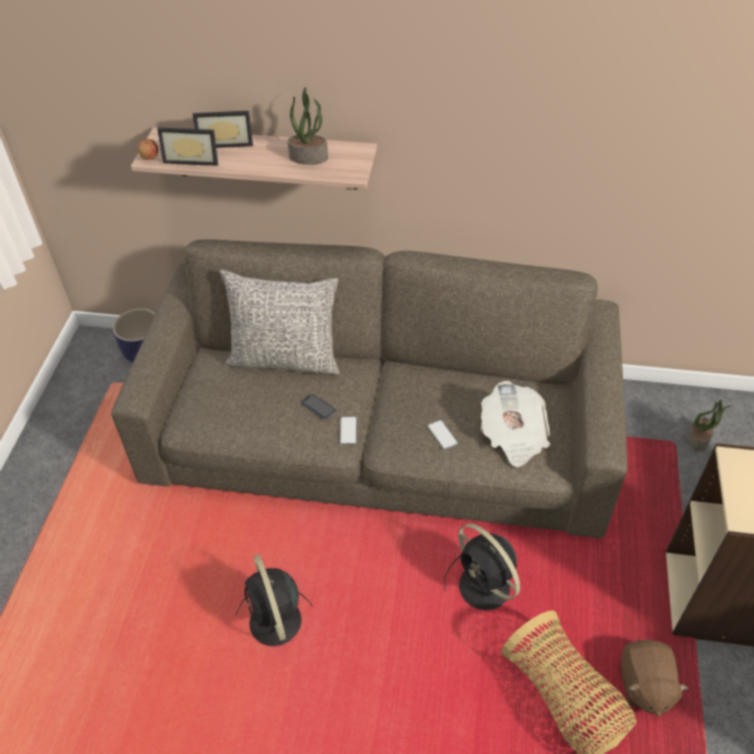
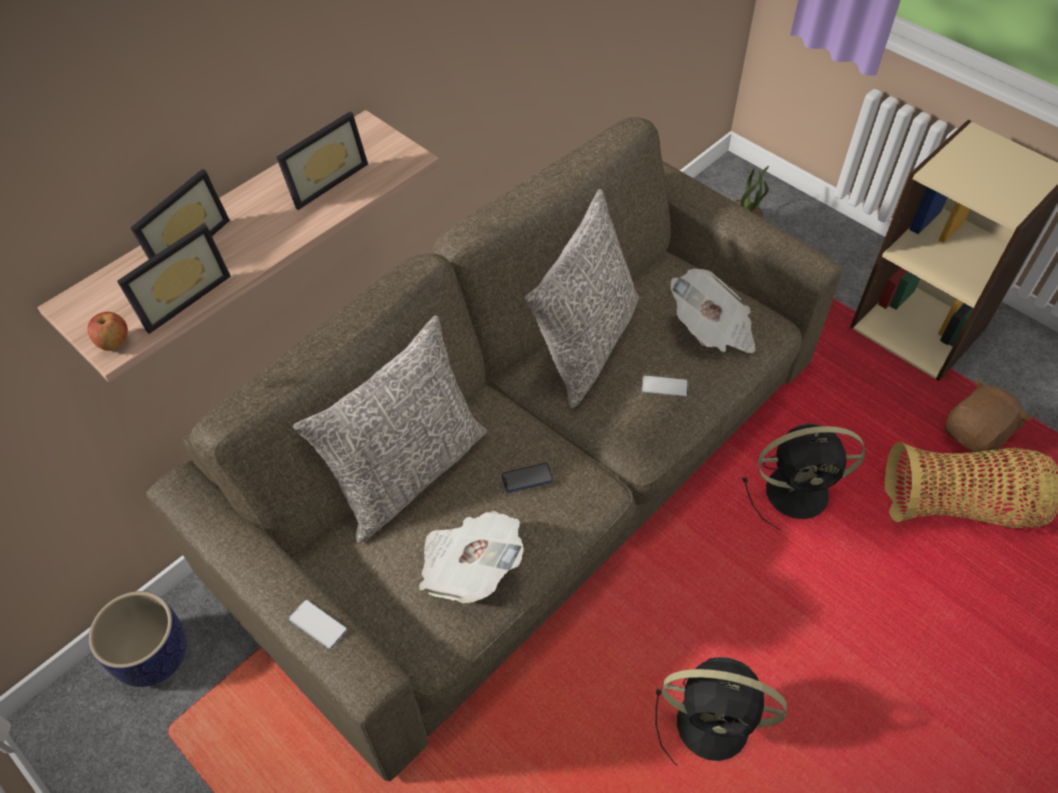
camera: 55 degrees left, 5 degrees up
potted plant [288,87,328,165] -> picture frame [276,112,368,210]
phone [340,417,356,444] -> phone moved to [289,600,347,649]
brown plush toy [621,640,689,717] -> brown plush toy turned 75 degrees counterclockwise [944,379,1032,459]
none -> newspaper [419,510,524,604]
none -> grey pillow [525,189,639,408]

